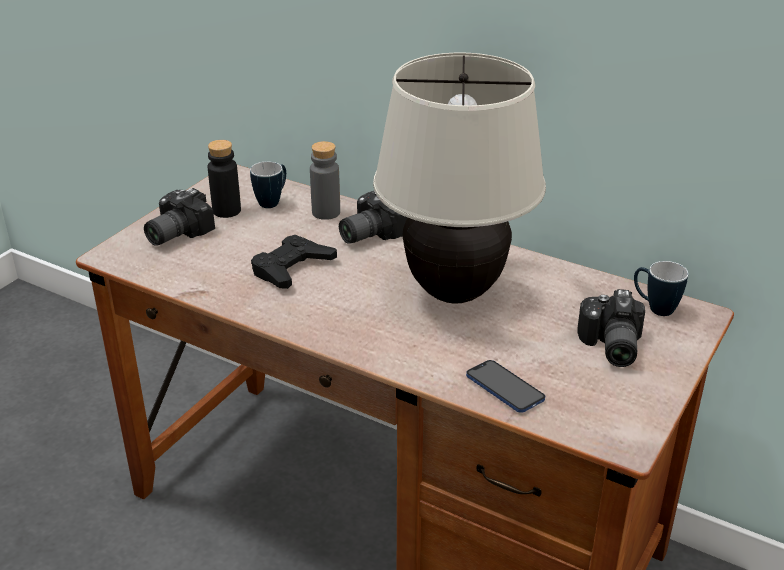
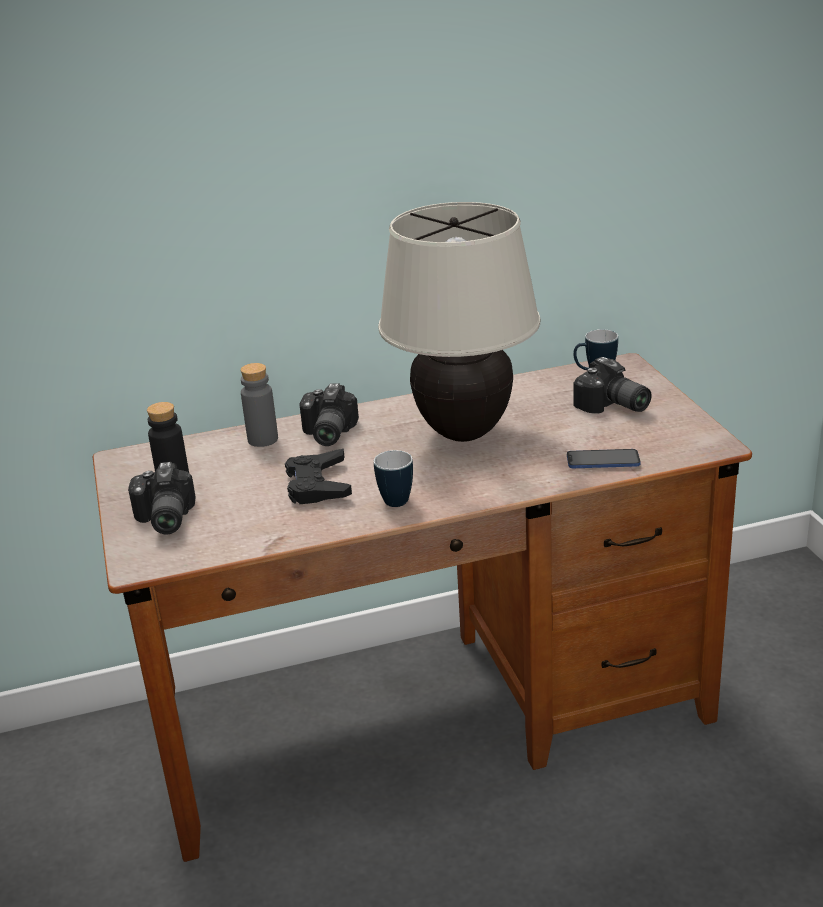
camera: 45 degrees left, 5 degrees down
mug [250,161,286,208] -> mug moved to [374,450,413,507]

